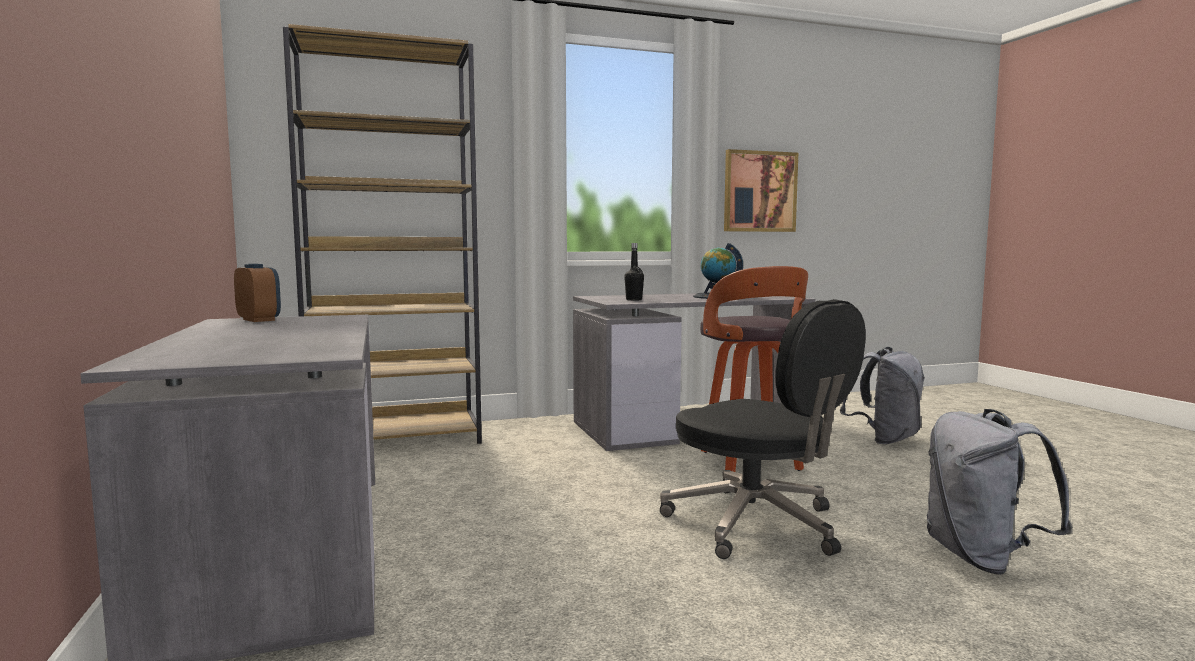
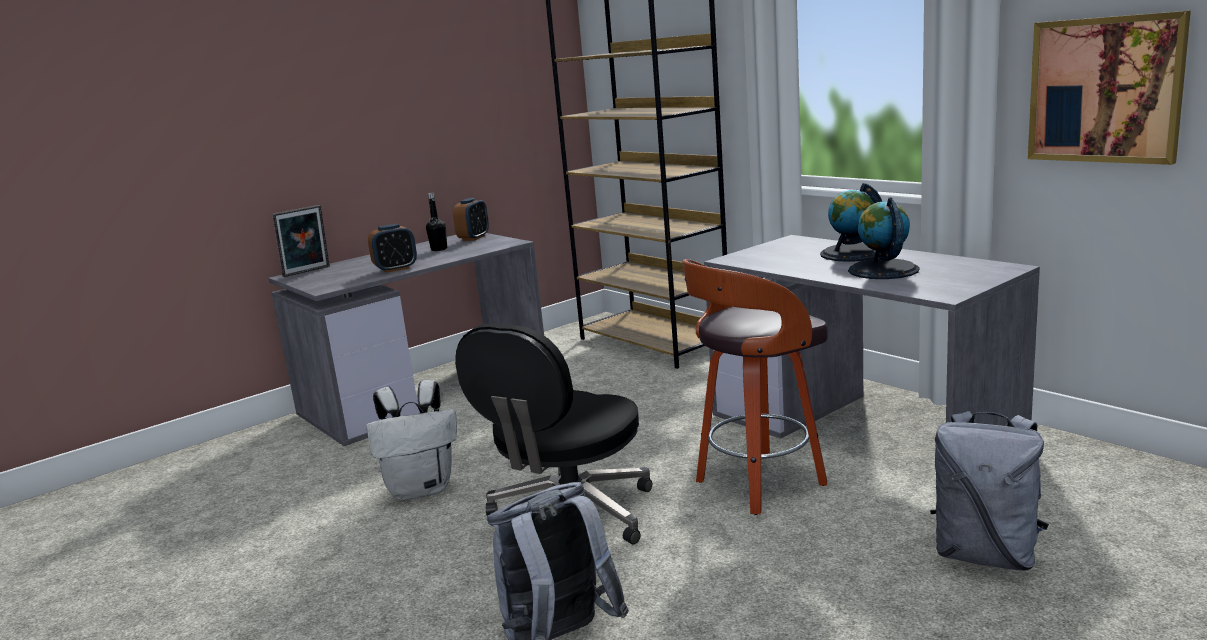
camera: 70 degrees right, 10 degrees up
black bottle [624,243,644,301] -> black bottle moved to [426,193,447,251]
none -> picture frame [272,205,330,277]
none -> white backpack [366,380,457,500]
none -> alarm clock [368,224,417,273]
none -> globe [820,183,882,262]

